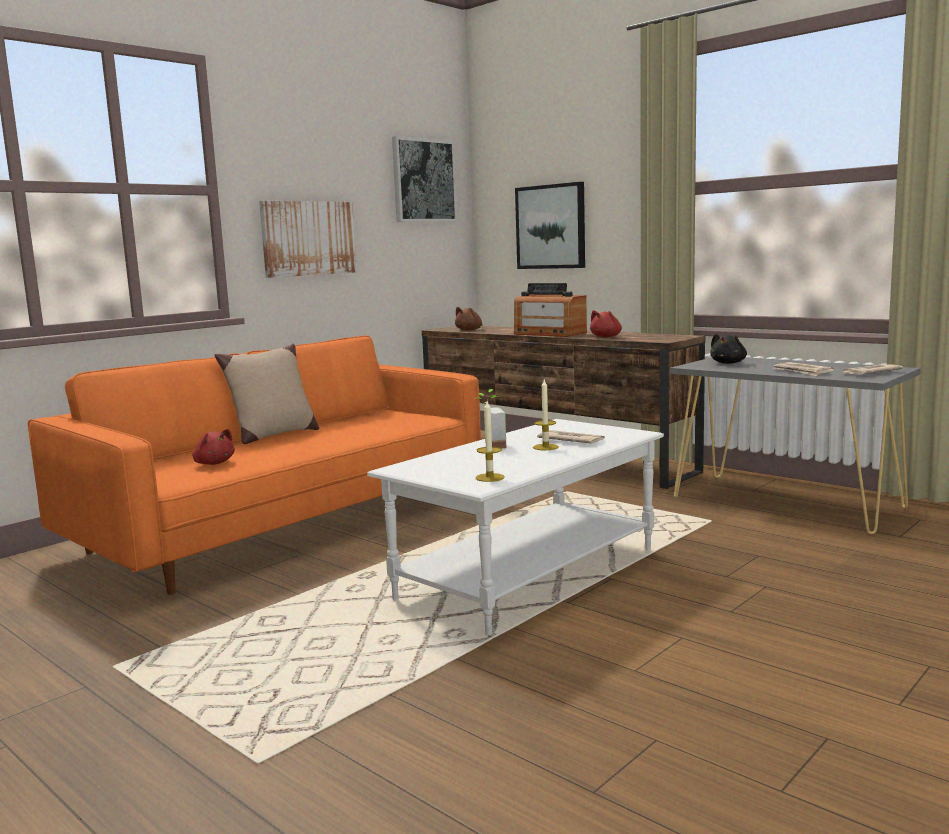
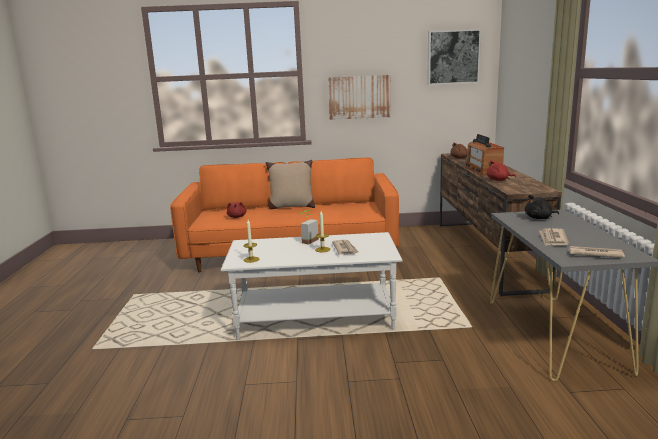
camera: 45 degrees right, 5 degrees up
picture [515,182,585,269] -> none

